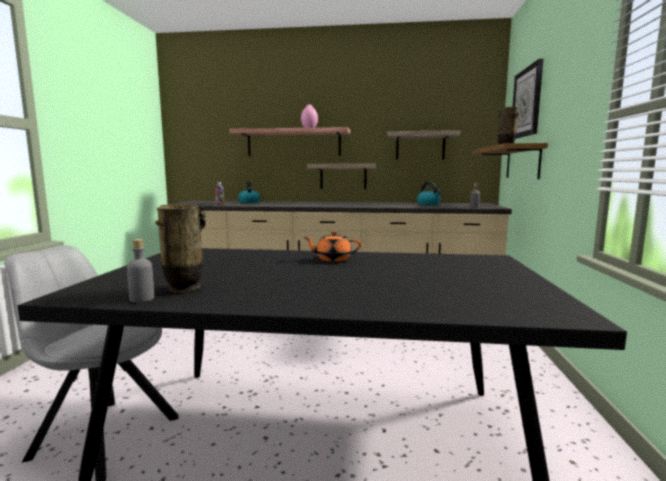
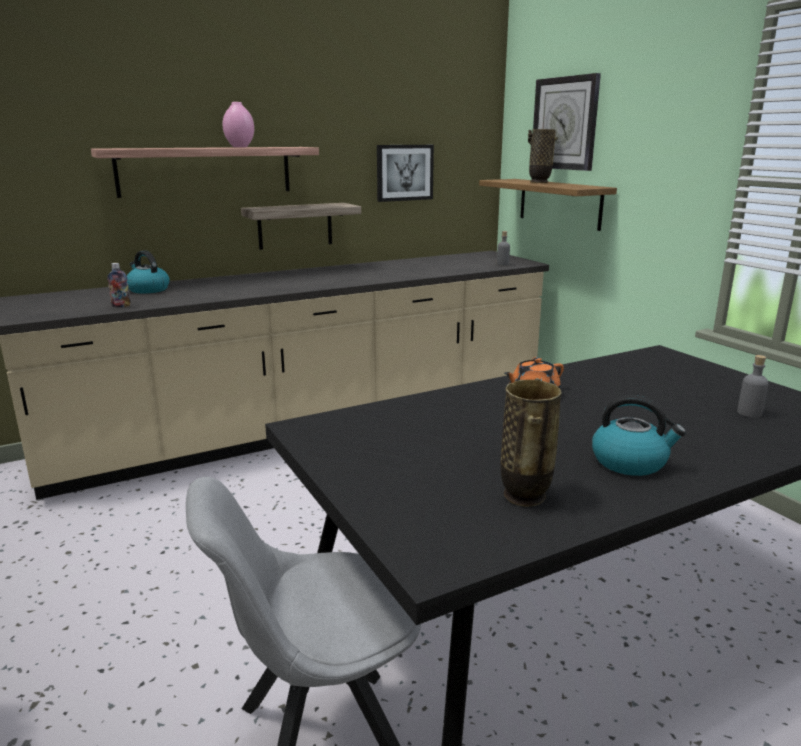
camera: 35 degrees left, 10 degrees up
grey bottle [127,239,154,302] -> grey bottle moved to [737,355,769,418]
shelf [387,130,460,160] -> picture [377,145,434,202]
kettle [417,182,441,205] -> kettle moved to [592,395,686,476]

